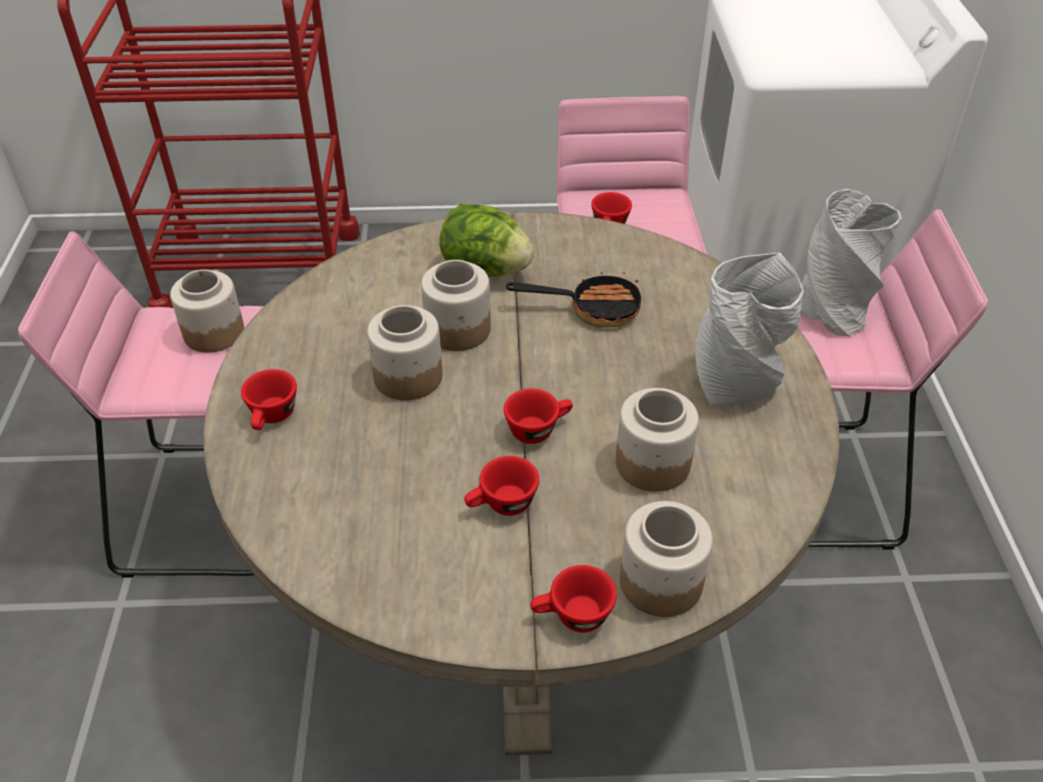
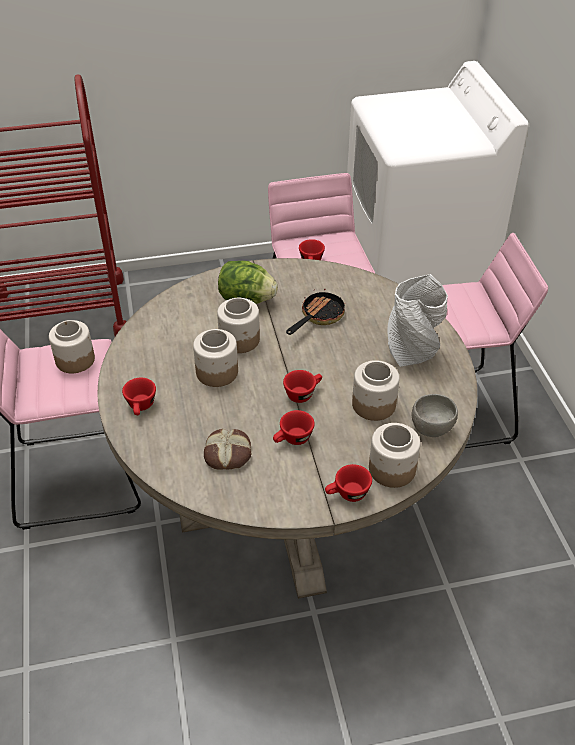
camera: 10 degrees left, 0 degrees up
frying pan [506,272,641,328] -> frying pan turned 45 degrees counterclockwise [286,284,346,335]
grey vase [801,189,901,336] -> none
none -> bread [204,429,251,470]
none -> grey bowl [411,394,458,437]

